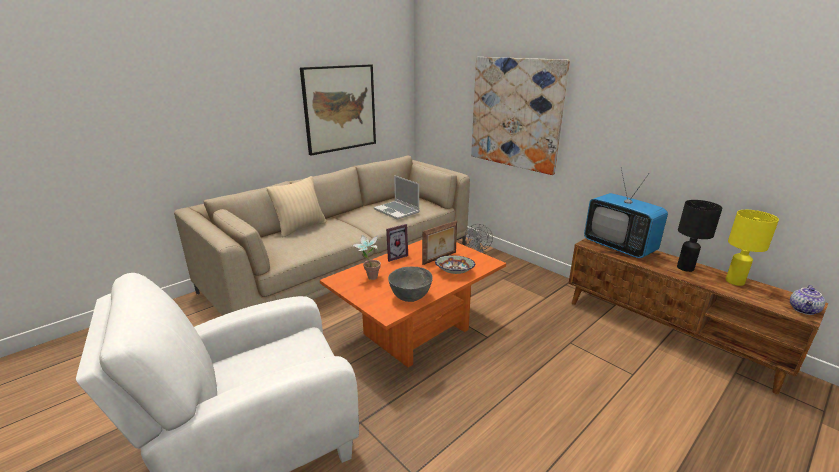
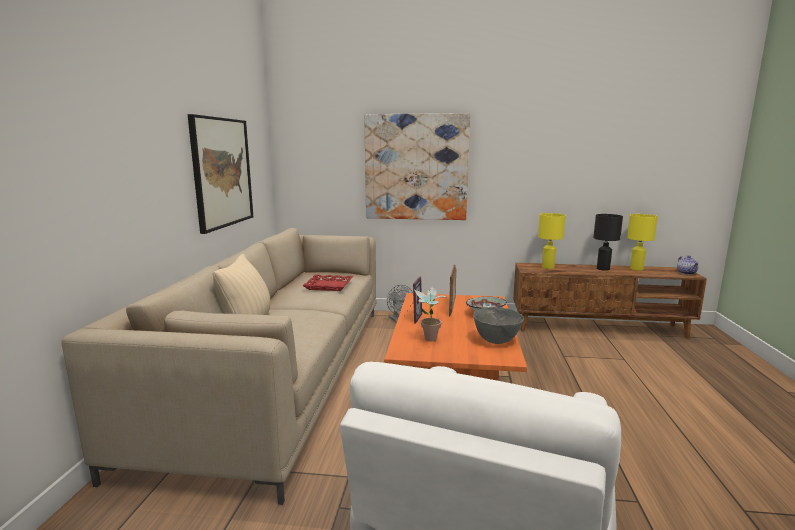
camera: 40 degrees left, 10 degrees down
laptop [374,175,420,220] -> red tray [302,274,353,291]
television [584,167,668,258] -> yellow table lamp [538,213,566,269]

